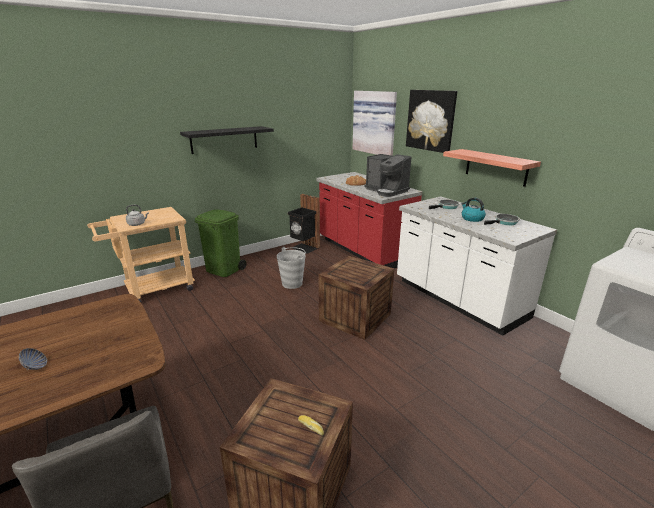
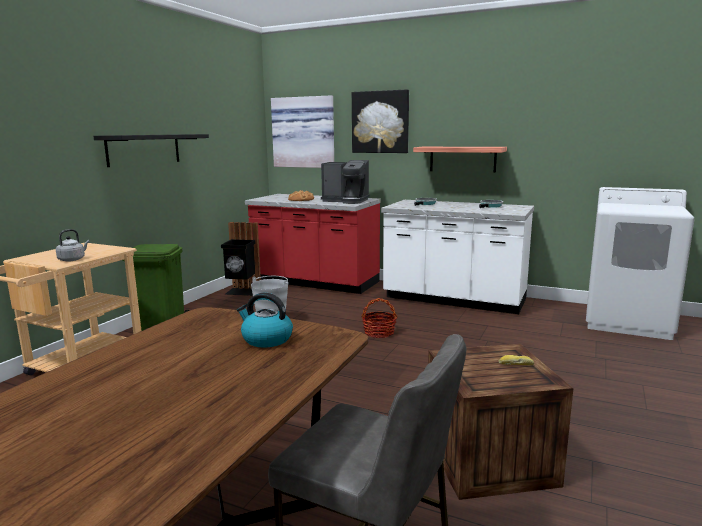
camera: 30 degrees left, 10 degrees down
bowl [19,348,47,370] -> none
crate [319,255,394,340] -> basket [362,298,398,338]
kettle [461,198,486,222] -> kettle moved to [237,293,293,348]

